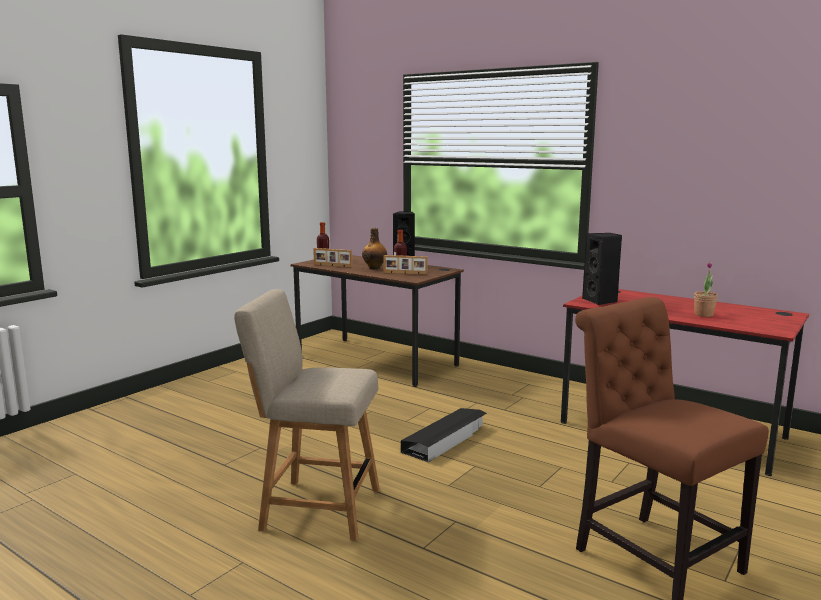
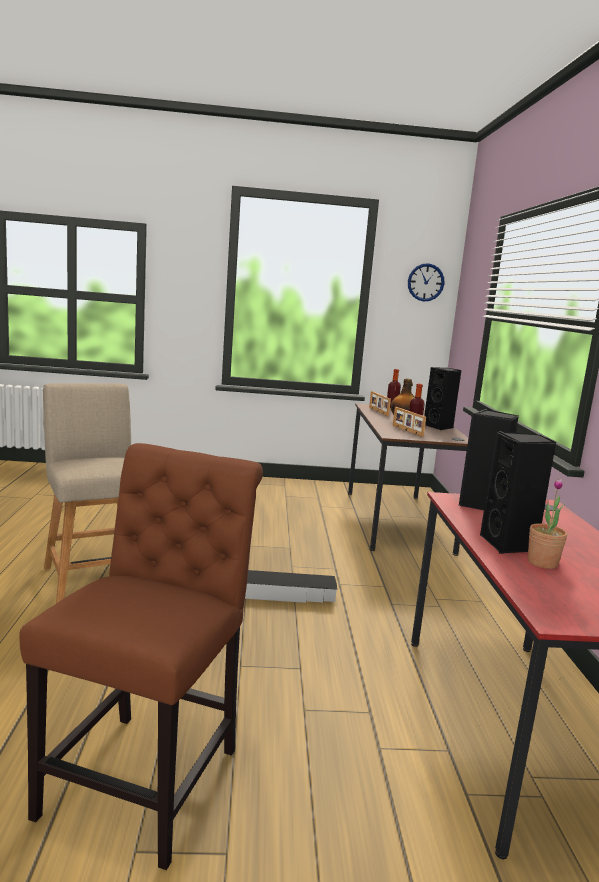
camera: 50 degrees right, 0 degrees up
none -> wall clock [408,263,444,301]
none -> black speaker [480,431,556,554]

